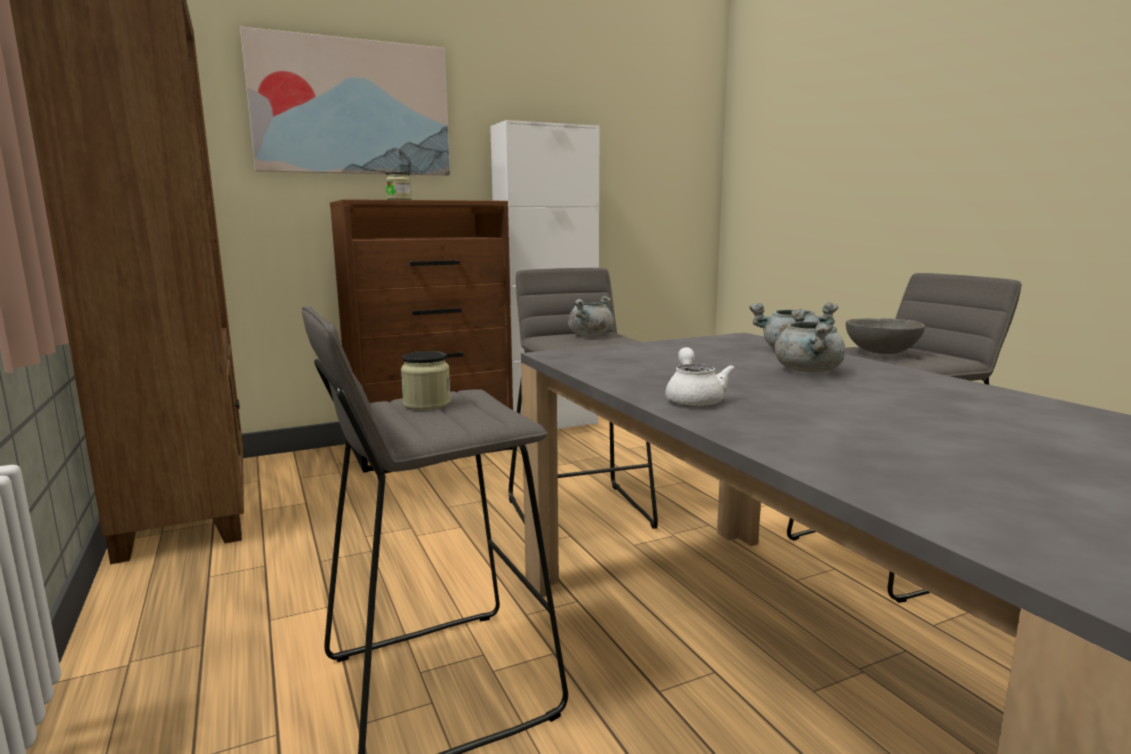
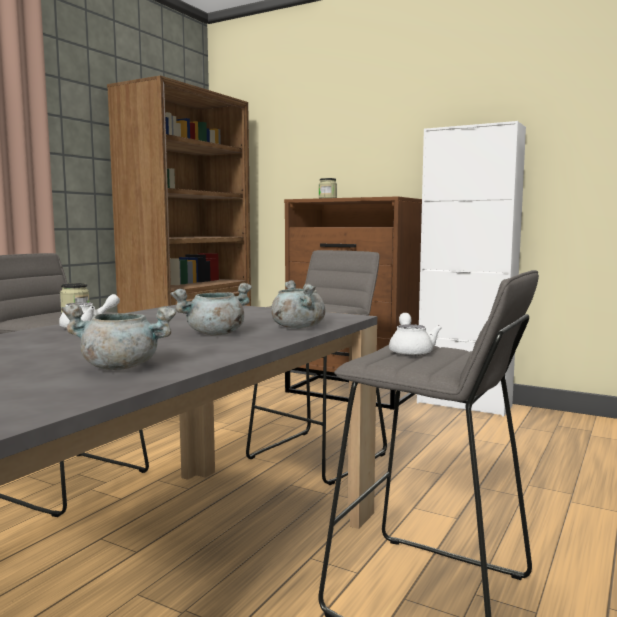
camera: 55 degrees right, 5 degrees down
picture [240,27,450,176] -> none
grey cooking pot [568,296,614,336] -> grey cooking pot moved to [61,303,176,370]
grey bowl [846,318,925,354] -> white teapot [389,313,442,356]

